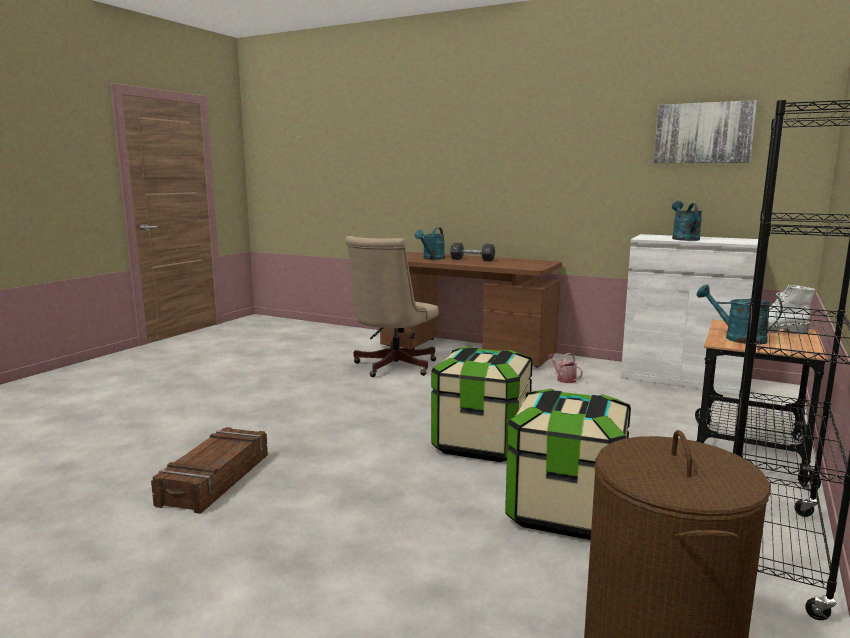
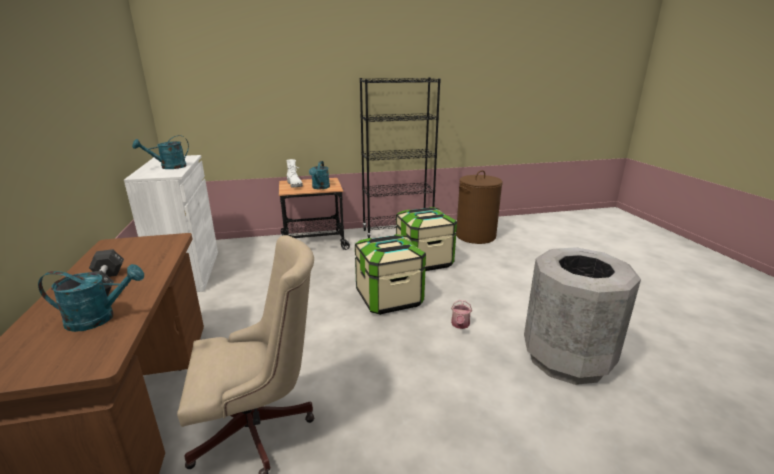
camera: 130 degrees left, 10 degrees up
crate [151,427,268,514] -> grey trash can [524,247,641,385]
watering can [547,353,583,383] -> watering can moved to [451,300,472,329]
picture [654,100,757,163] -> none

